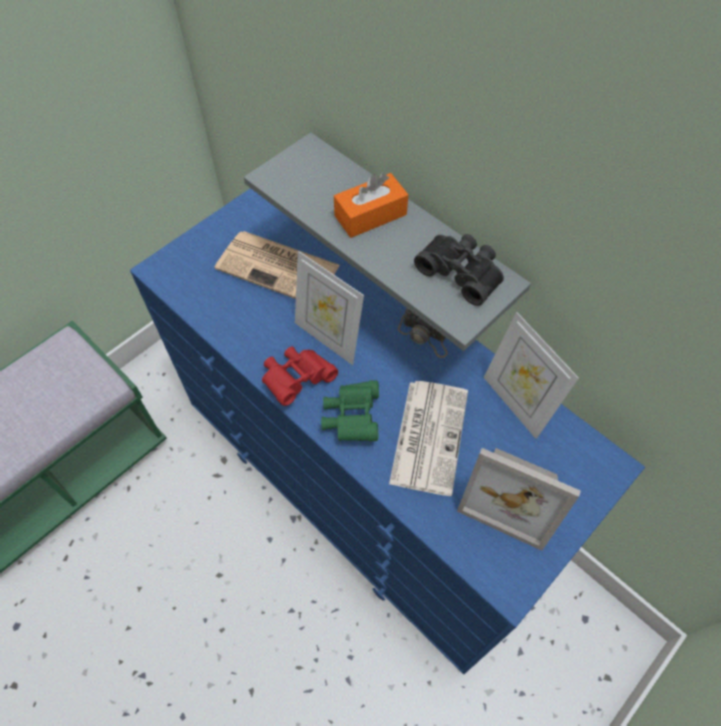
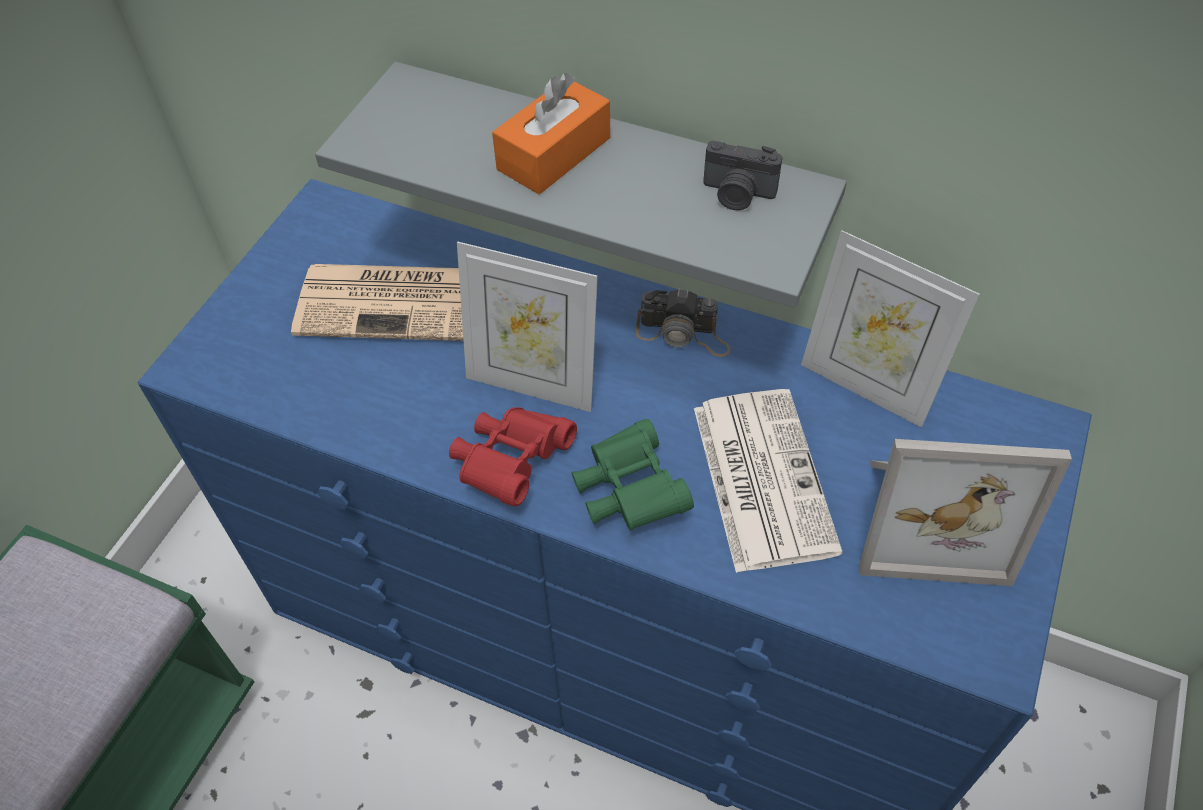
camera: 20 degrees left, 5 degrees down
black binoculars [414,234,504,306] -> camera [703,141,783,210]

